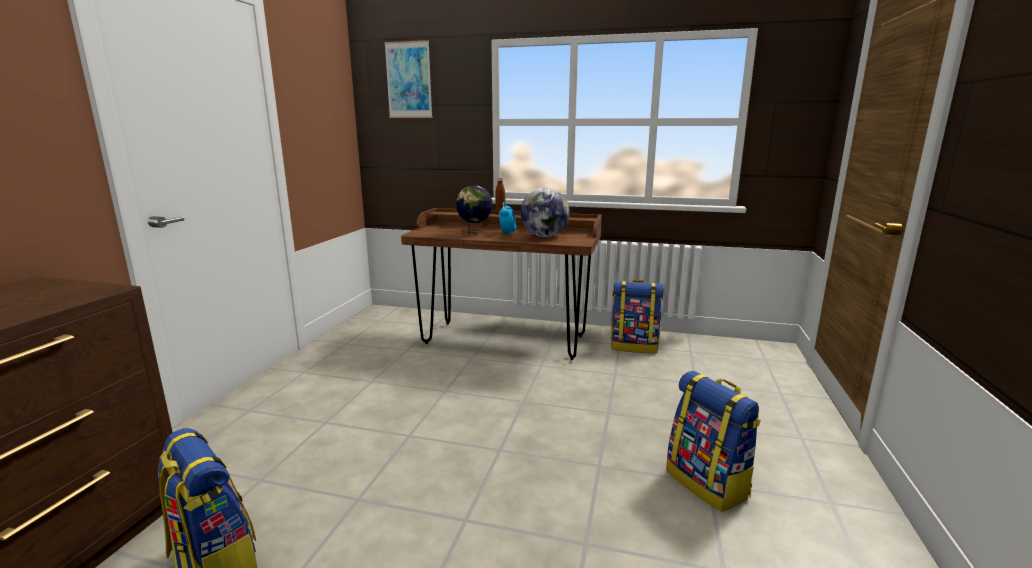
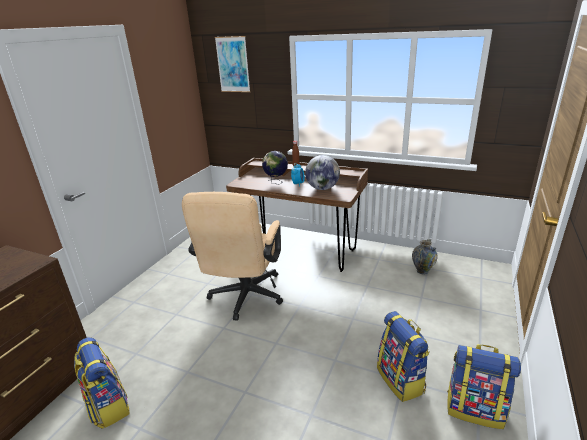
camera: 10 degrees right, 10 degrees up
backpack [611,280,664,353] -> backpack moved to [447,344,521,429]
none -> beige office chair [182,192,283,321]
none -> vase [412,239,438,275]

